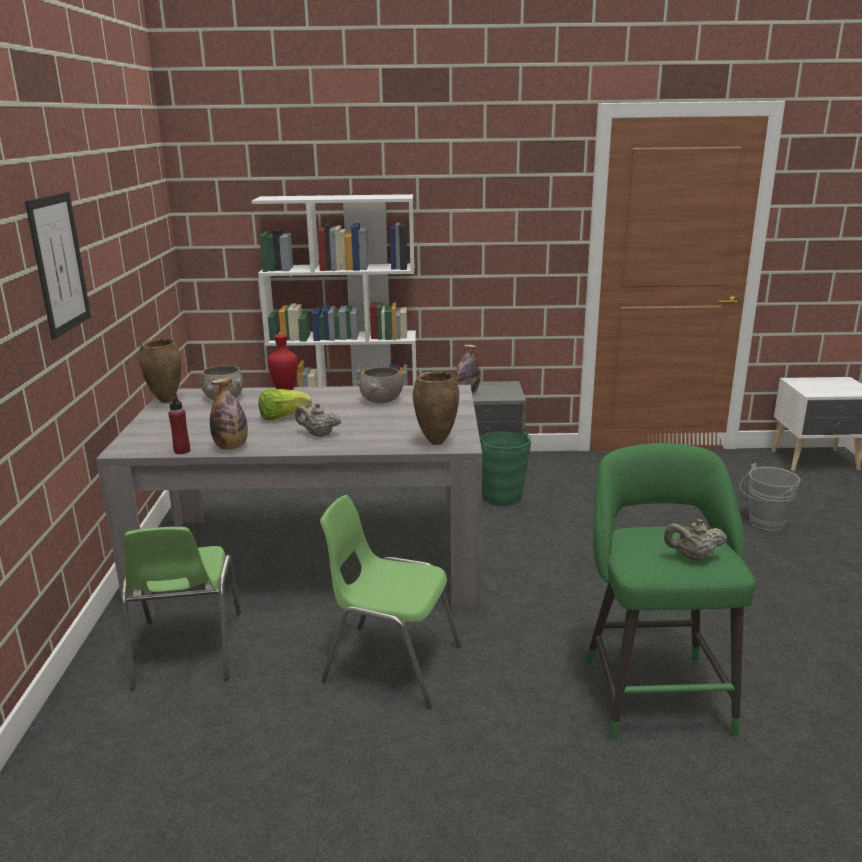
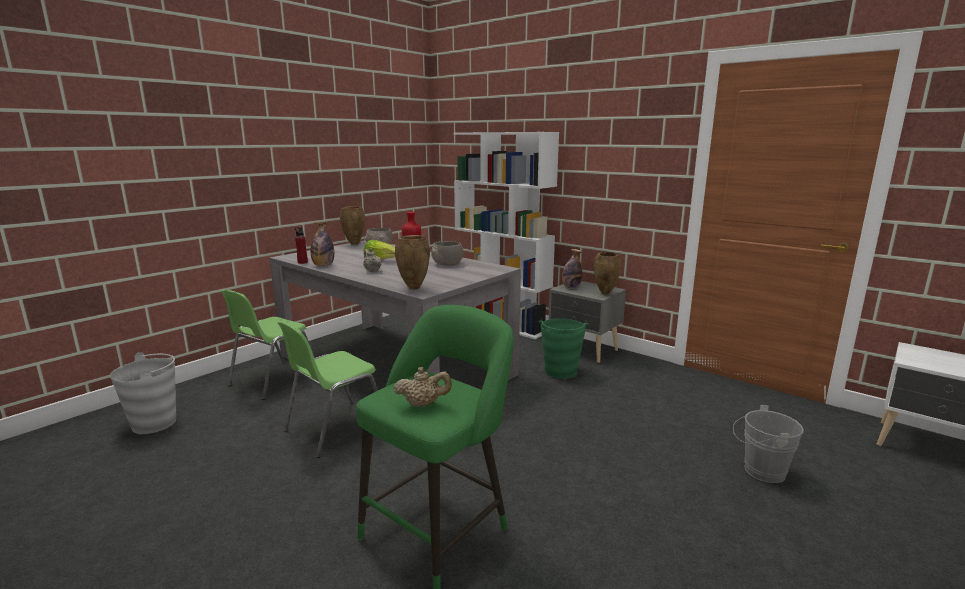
camera: 40 degrees right, 5 degrees down
picture [25,192,91,340] -> none
green chair [320,495,461,708] -> green chair turned 105 degrees counterclockwise [278,321,378,458]
beige teapot [664,519,727,561] -> beige teapot turned 135 degrees clockwise [394,367,452,407]
none -> grey bucket [110,352,176,434]
none -> brown vase [594,252,622,294]

